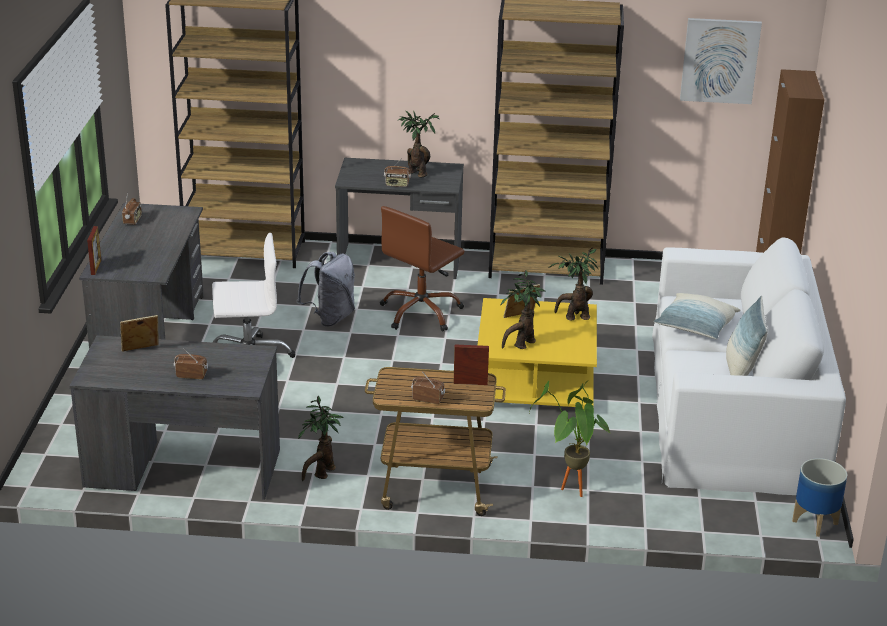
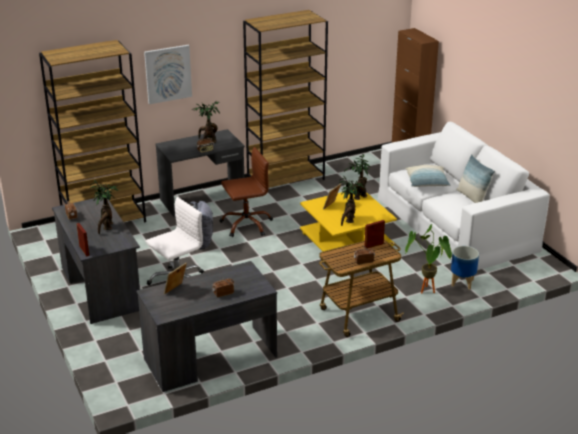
camera: 30 degrees left, 0 degrees up
potted plant [298,396,344,481] -> potted plant moved to [90,180,118,234]
brown office chair [380,206,464,331] -> brown office chair turned 120 degrees counterclockwise [219,147,273,237]
picture [680,18,762,104] -> picture moved to [144,45,192,104]
planter [792,458,847,537] -> planter moved to [451,246,479,290]

